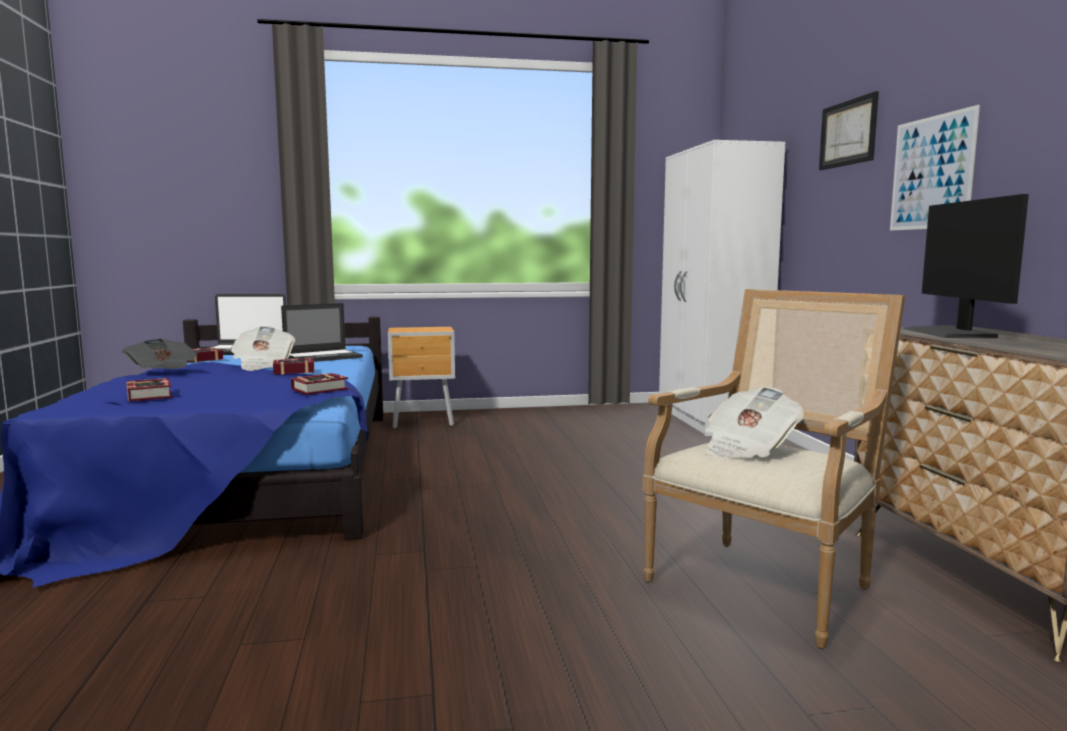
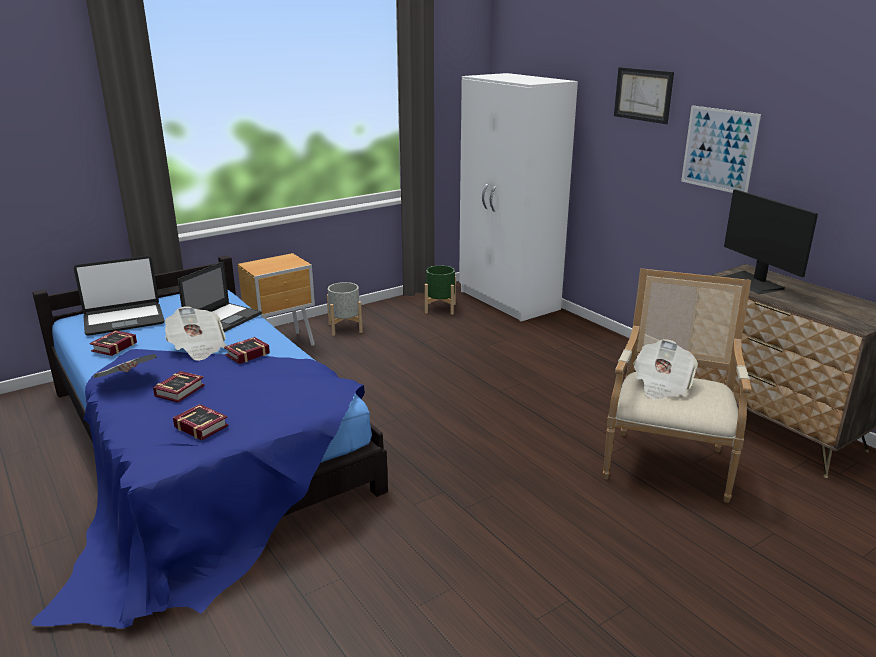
camera: 25 degrees left, 15 degrees up
book [291,373,349,395] -> book moved to [153,371,205,403]
none -> grey planter [327,282,363,336]
none -> green planter [425,265,456,315]

